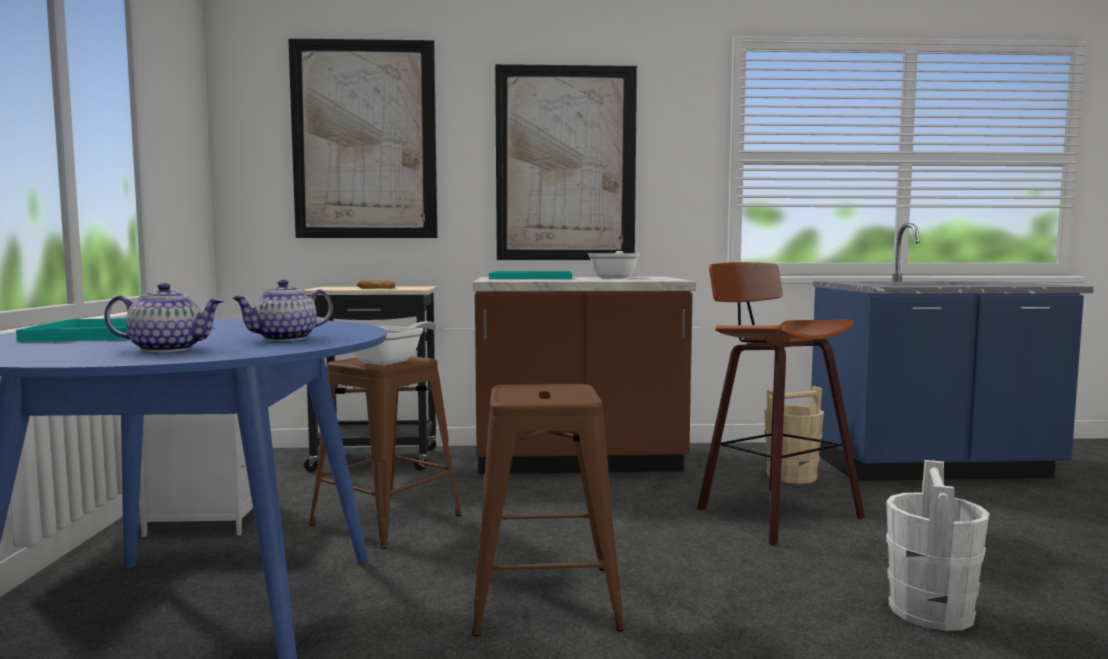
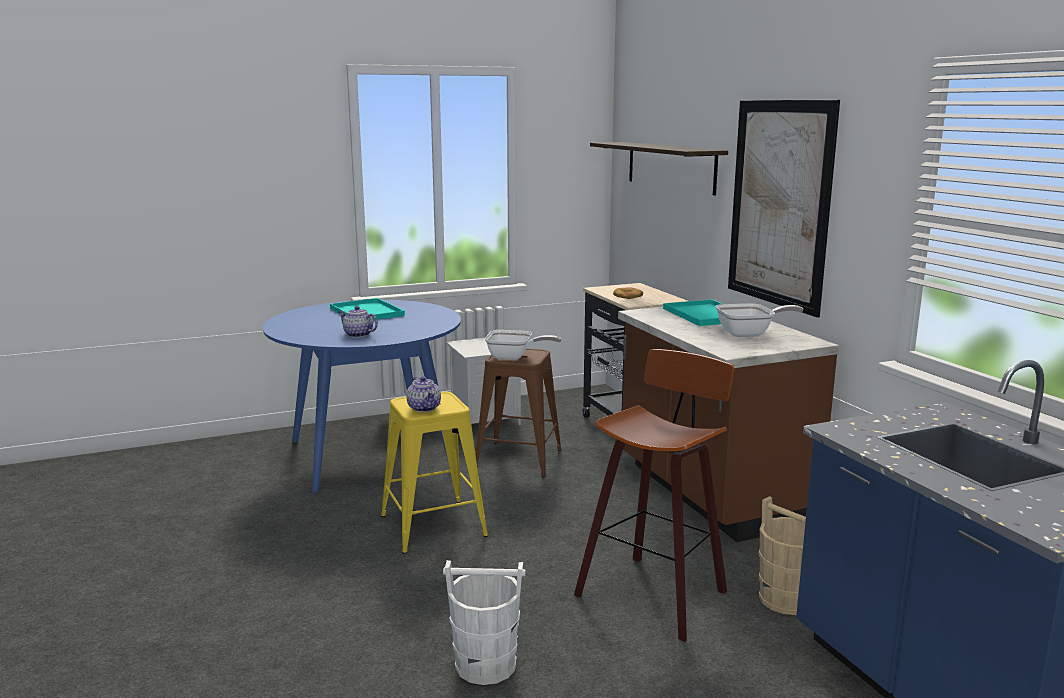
camera: 70 degrees right, 10 degrees up
teapot [104,283,223,352] -> teapot moved to [406,376,441,412]
picture [288,38,438,238] -> shelf [590,142,728,195]
brown stool [472,384,624,636] -> yellow stool [381,392,488,554]

